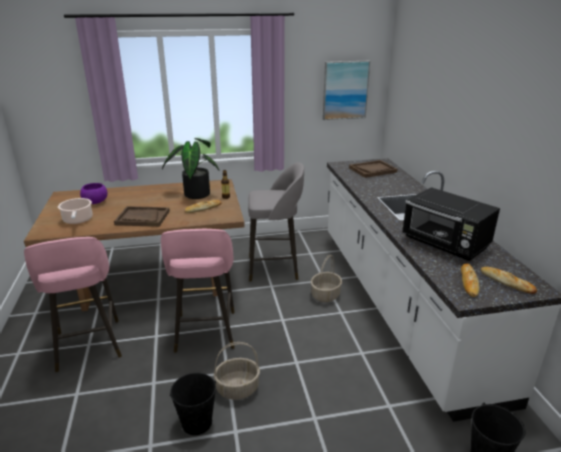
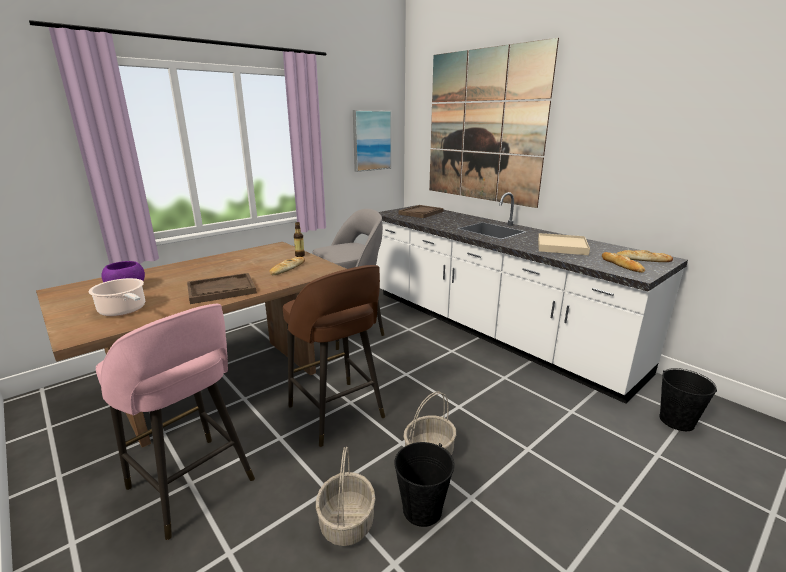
camera: 30 degrees left, 5 degrees down
pink stool [161,229,235,353] -> brown stool [283,265,385,447]
potted plant [162,138,219,199] -> none
basket [311,255,342,302] -> basket moved to [316,447,375,546]
black microwave [402,187,500,261] -> beige tray [538,233,590,255]
none -> picture [429,38,559,208]

